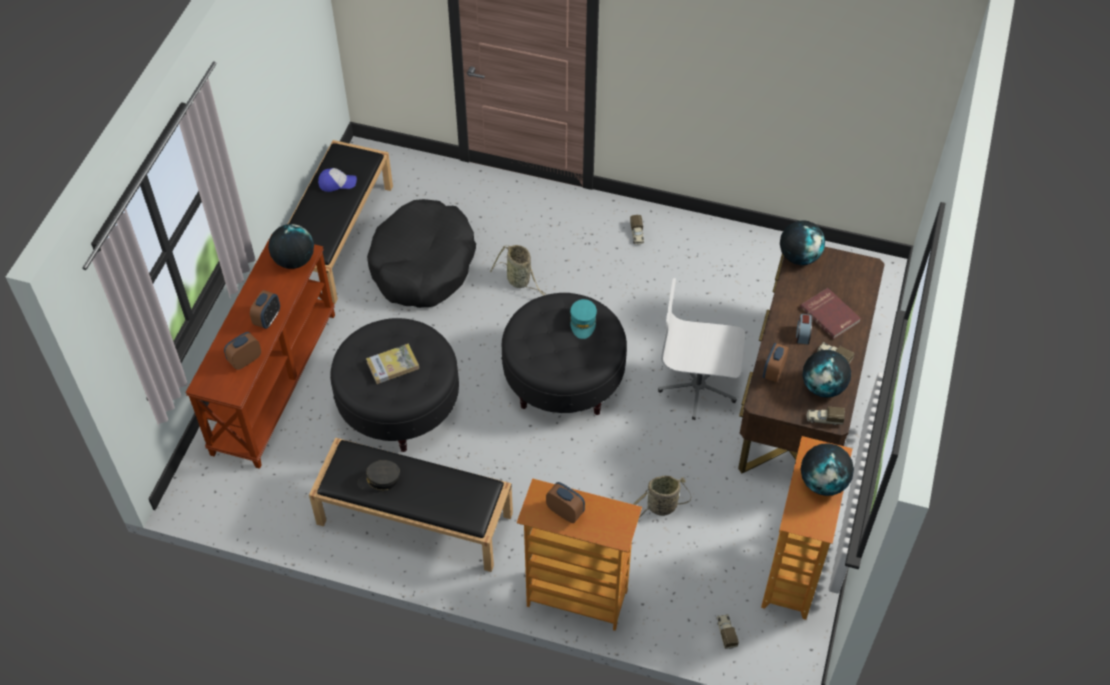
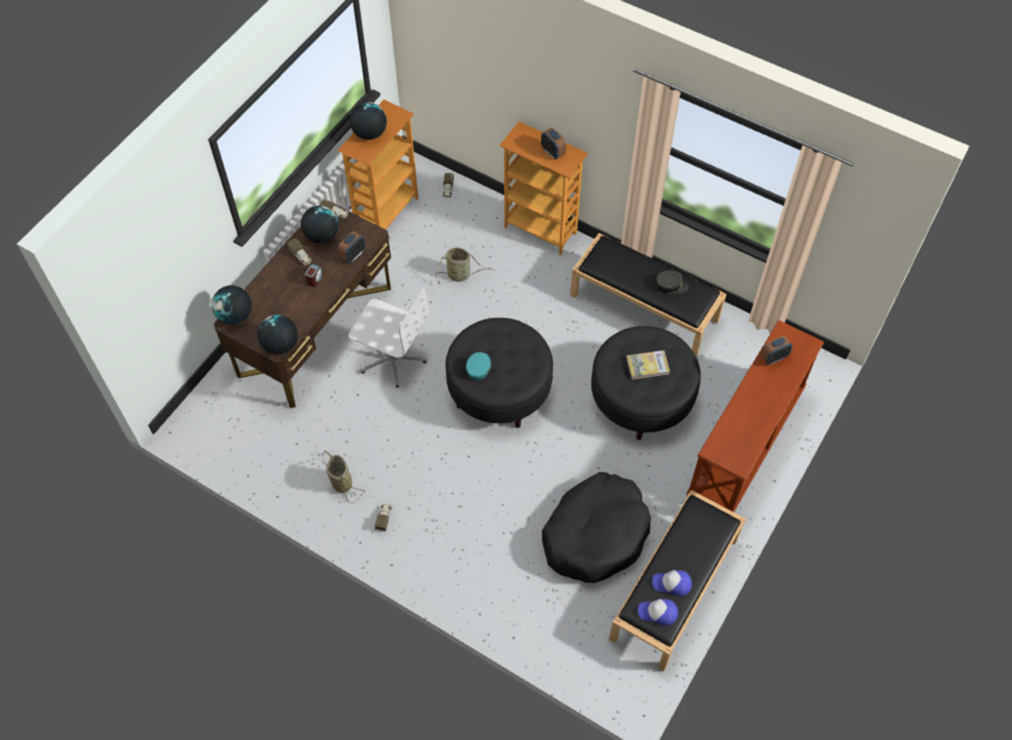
camera: 165 degrees left, 5 degrees up
alarm clock [250,290,280,329] -> none
globe [268,224,314,269] -> globe moved to [212,285,252,325]
basket [490,245,547,295] -> basket moved to [322,451,366,503]
red book [800,288,861,339] -> none
none -> cap [638,599,678,626]

